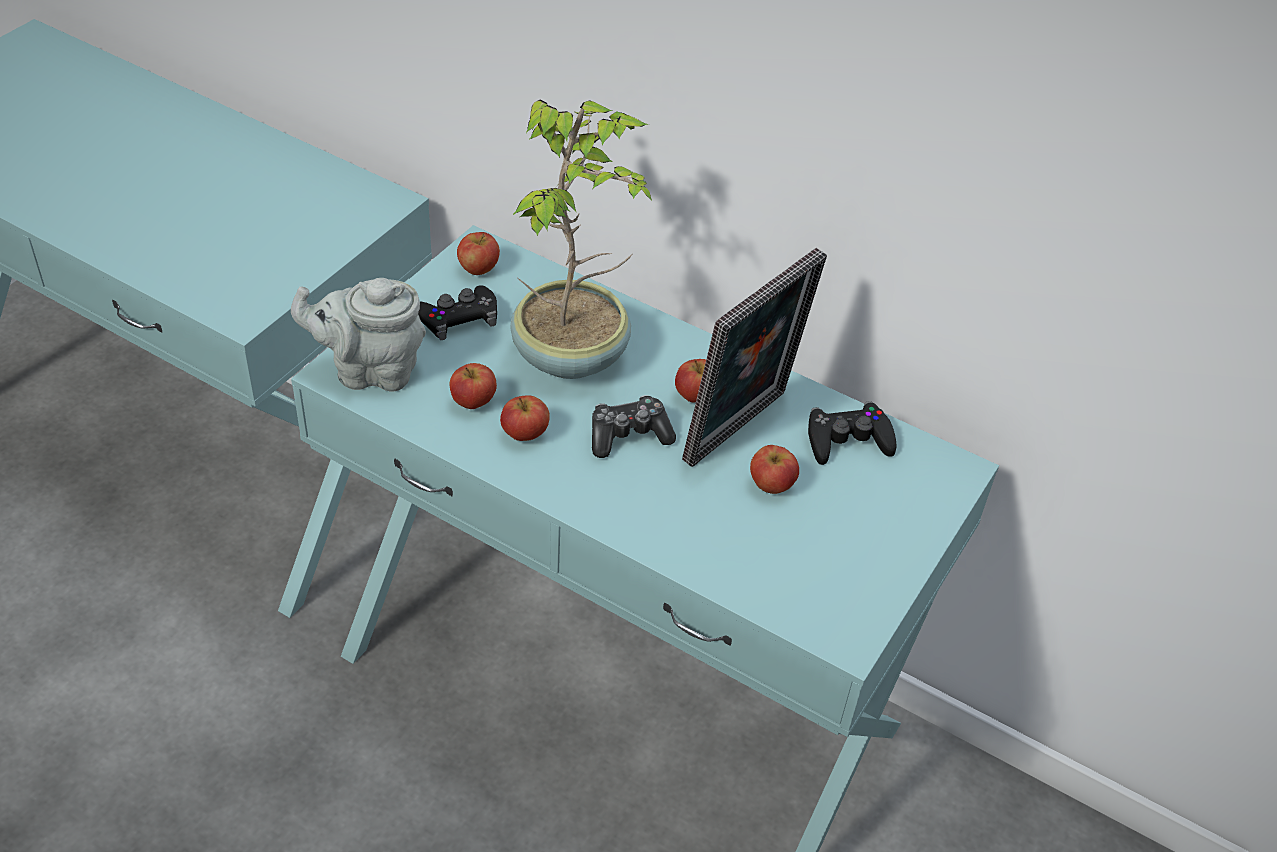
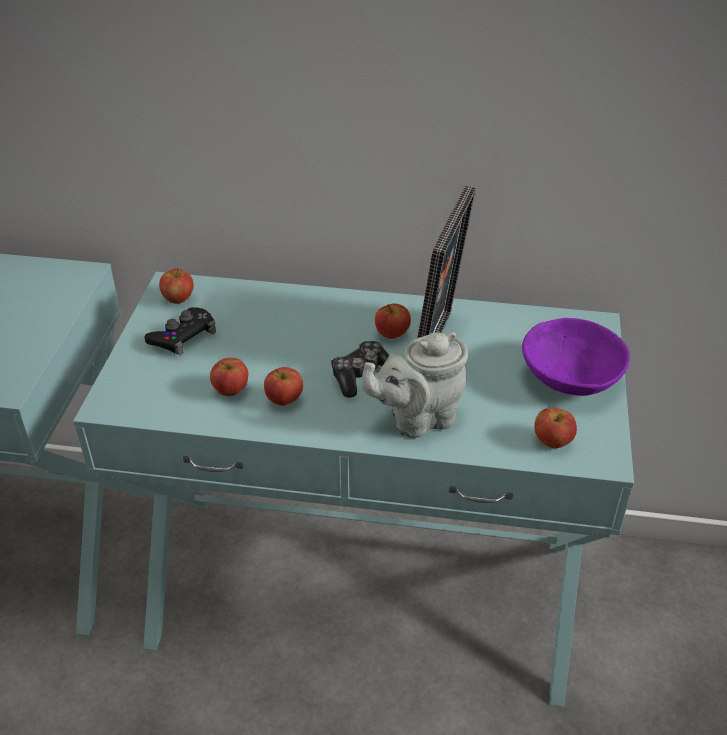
camera: 20 degrees left, 5 degrees down
grey teapot [291,278,426,391] -> grey teapot moved to [361,332,468,438]
potted plant [510,100,652,379] -> none
apple [750,445,799,494] -> apple moved to [534,408,577,448]
black game controller [808,401,897,465] -> none
none -> purple bowl [522,318,630,396]

